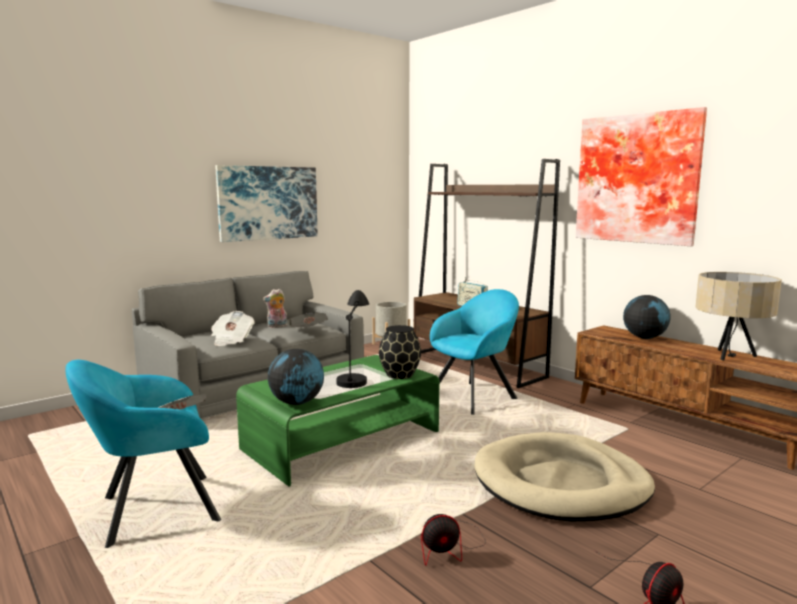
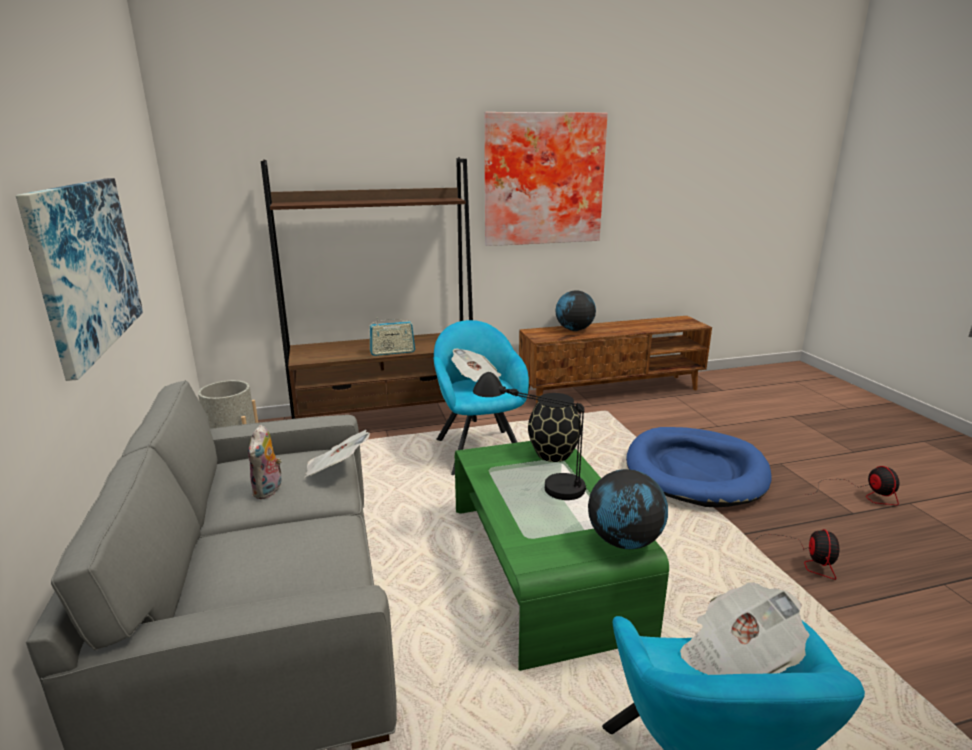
camera: 65 degrees left, 10 degrees up
newspaper [211,311,255,346] -> newspaper moved to [452,348,501,382]
beige dog bed [474,432,655,522] -> blue dog bed [626,427,772,508]
beige table lamp [695,272,782,360] -> none

